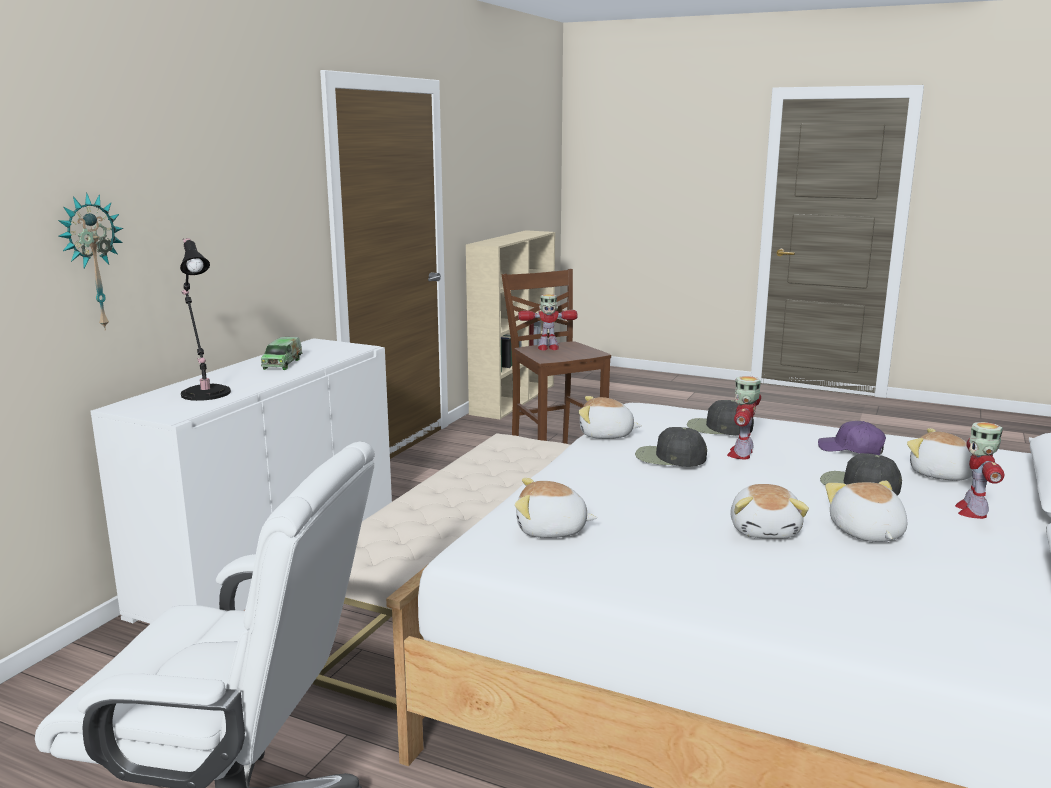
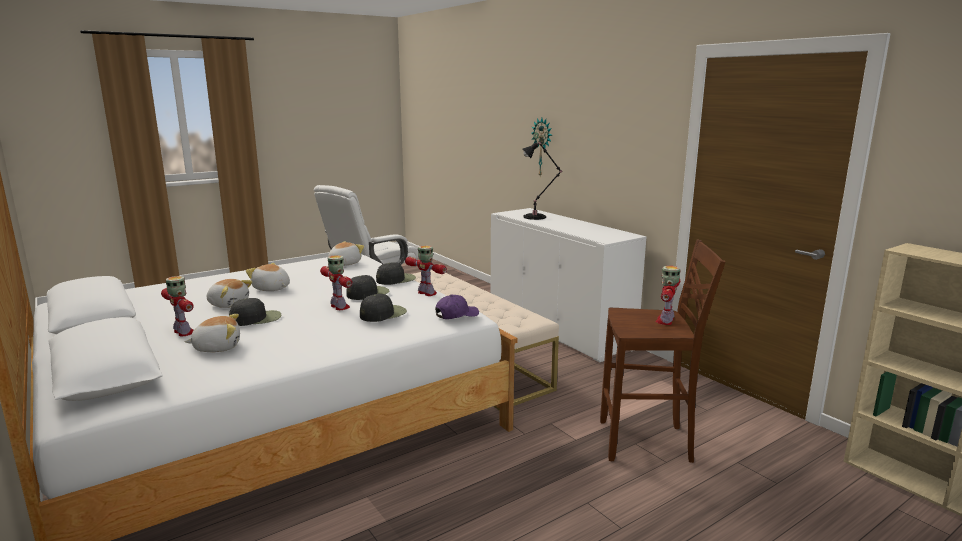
camera: 120 degrees right, 0 degrees up
toy truck [261,337,302,370] -> none
plush toy [578,396,642,439] -> toy robot [405,245,447,296]
purple cap [818,421,886,455] -> purple cap moved to [435,294,479,319]
none -> black cap [376,262,416,285]

